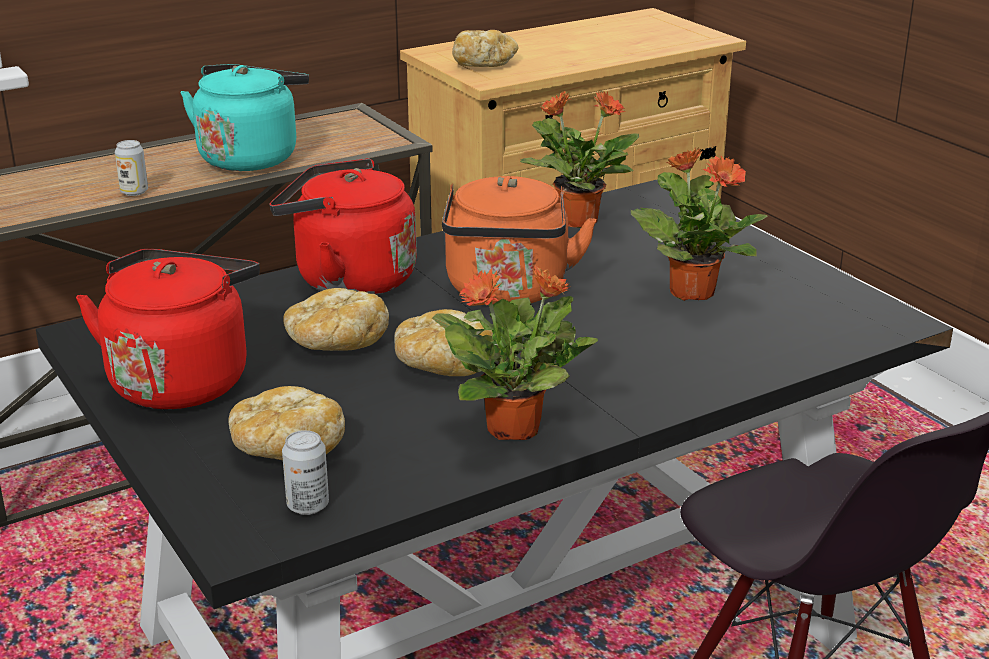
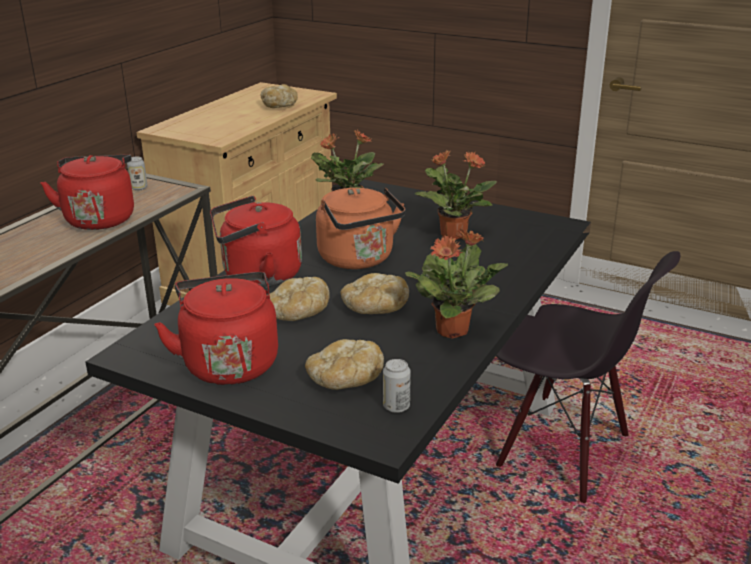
camera: 30 degrees left, 0 degrees up
can [115,140,148,196] -> can moved to [127,157,148,191]
turquoise kettle [180,64,309,171] -> red kettle [40,154,134,230]
bread [452,30,518,67] -> bread moved to [261,84,298,108]

